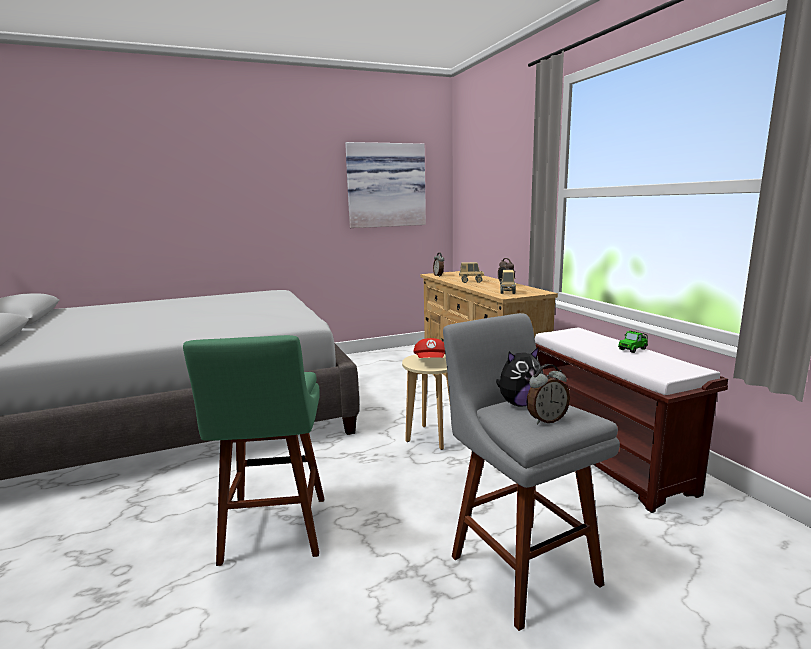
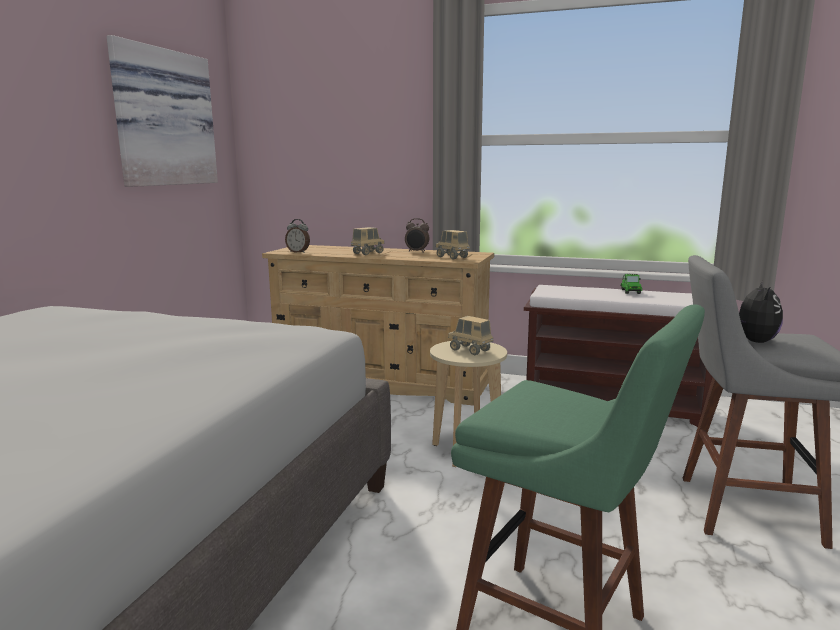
camera: 50 degrees left, 0 degrees up
red cap [413,338,445,358] -> toy truck [448,316,494,355]
alarm clock [526,364,570,424] -> none

